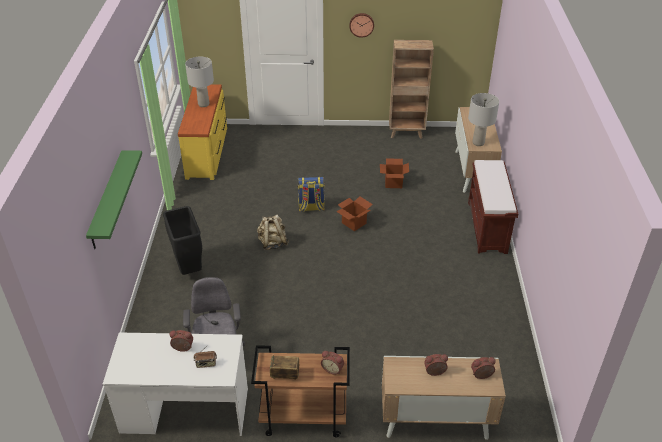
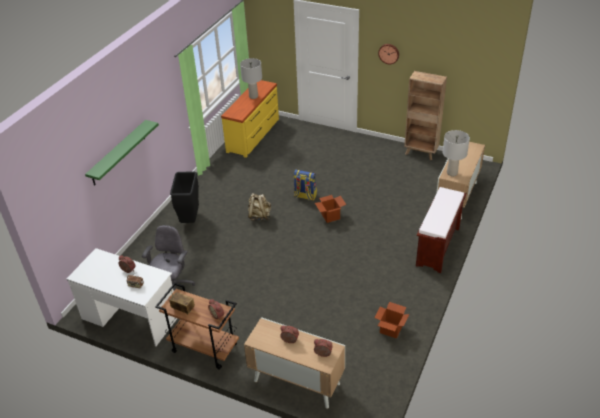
camera: 25 degrees right, 0 degrees up
cardboard box [380,158,409,188] -> cardboard box moved to [374,302,409,339]

